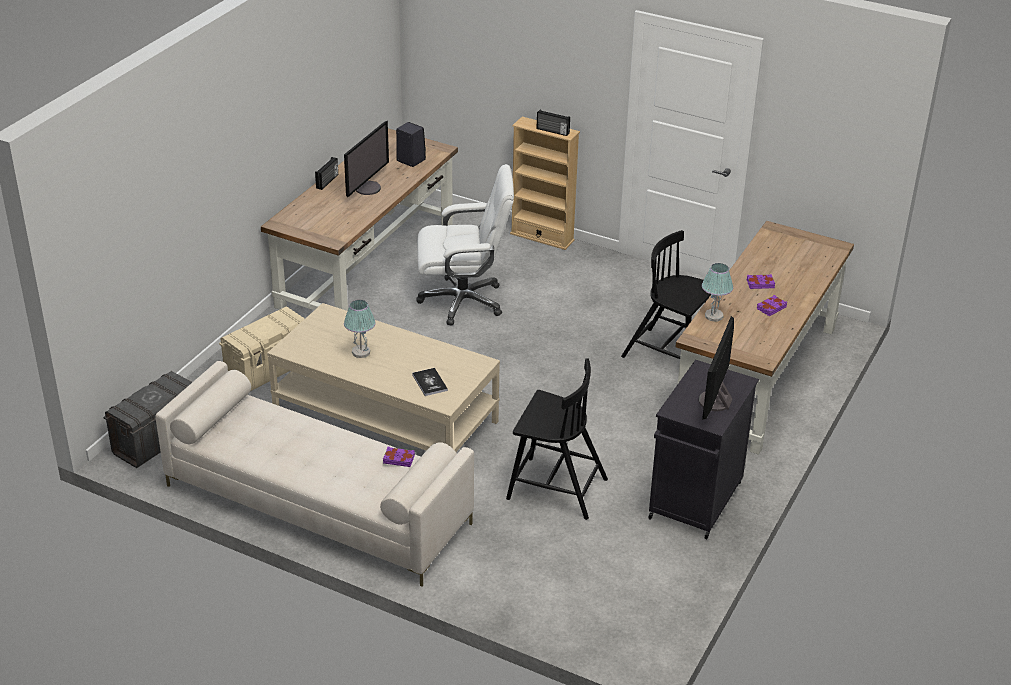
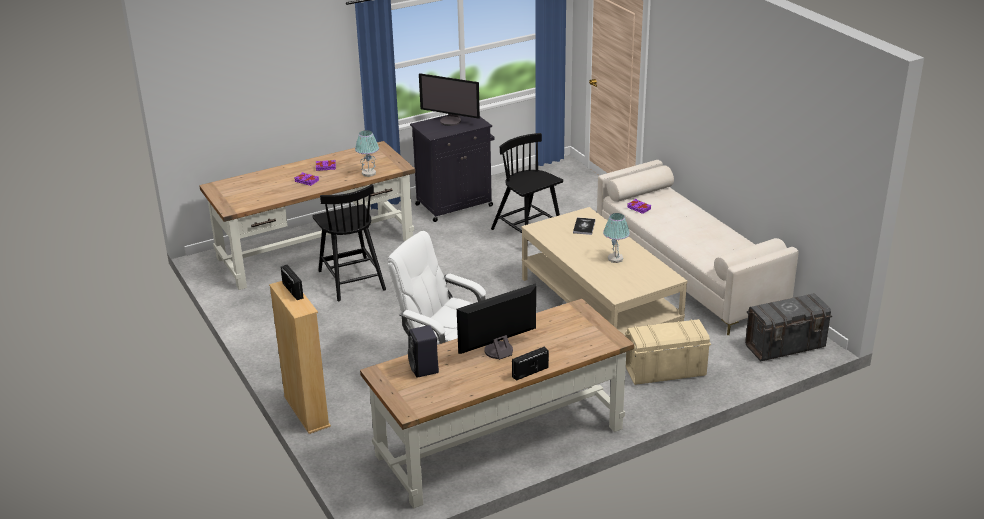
camera: 145 degrees left, 5 degrees down
monitor [699,316,734,420] -> monitor turned 60 degrees clockwise [419,73,480,126]

